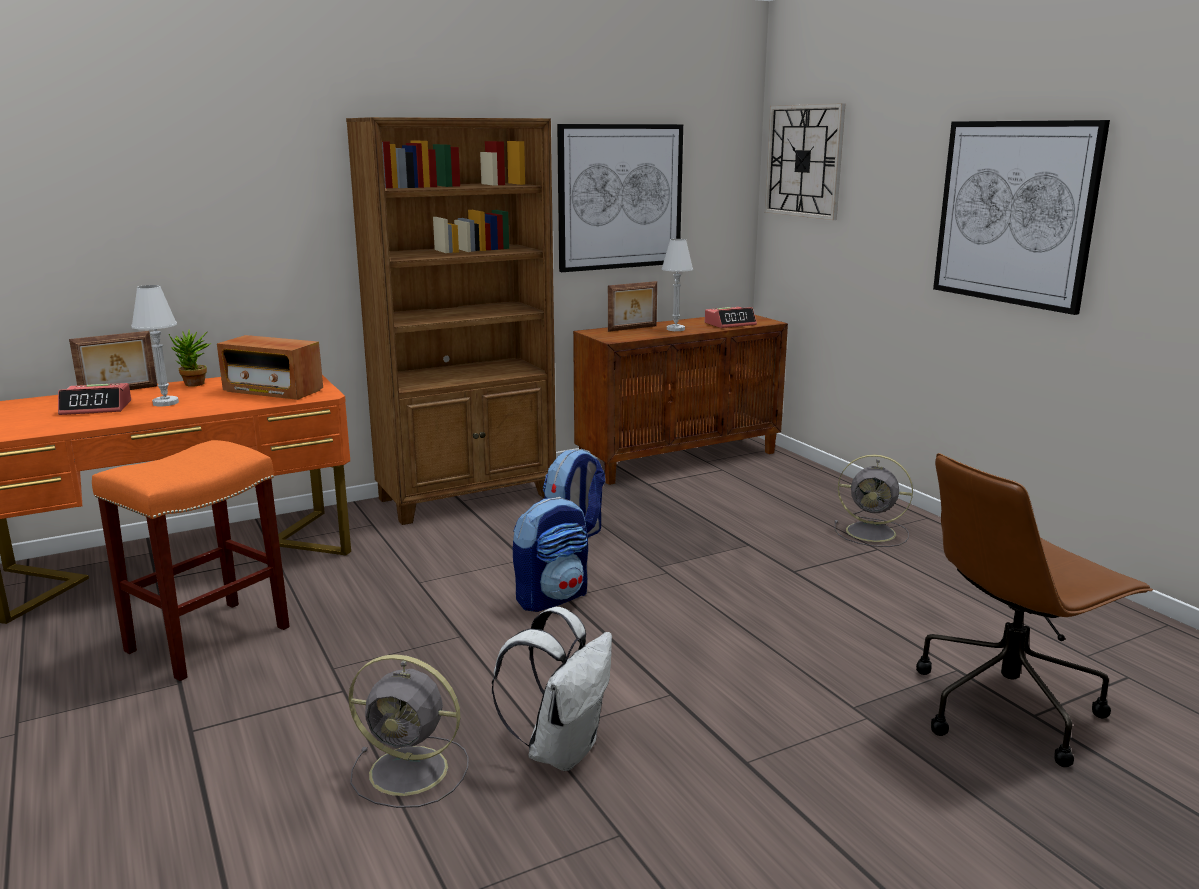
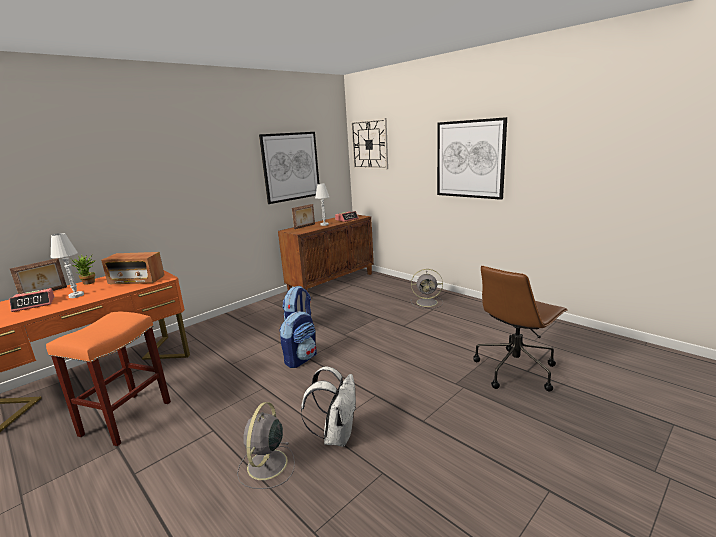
camera: 15 degrees left, 0 degrees up
brown bookcase [346,117,556,525] -> none
grey fan [349,654,469,808] -> grey fan turned 105 degrees clockwise [237,402,295,489]

